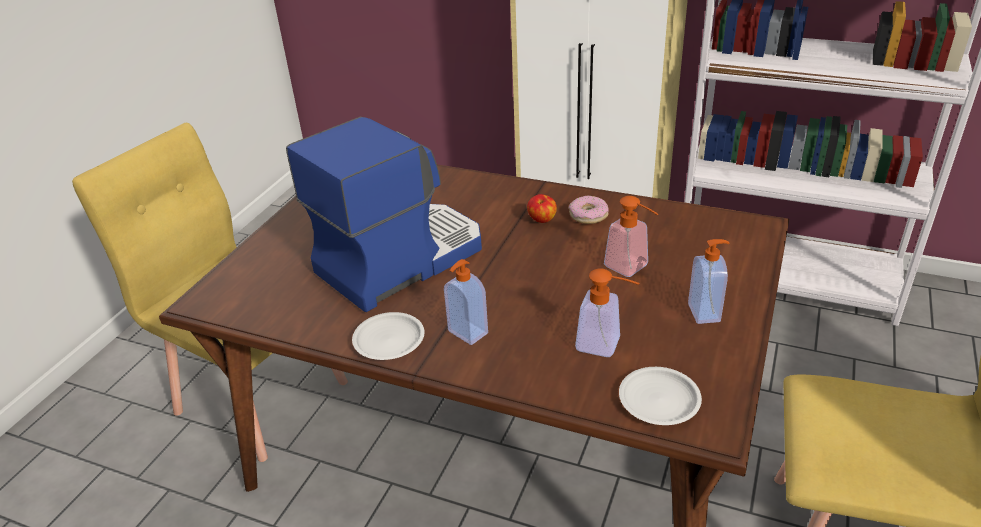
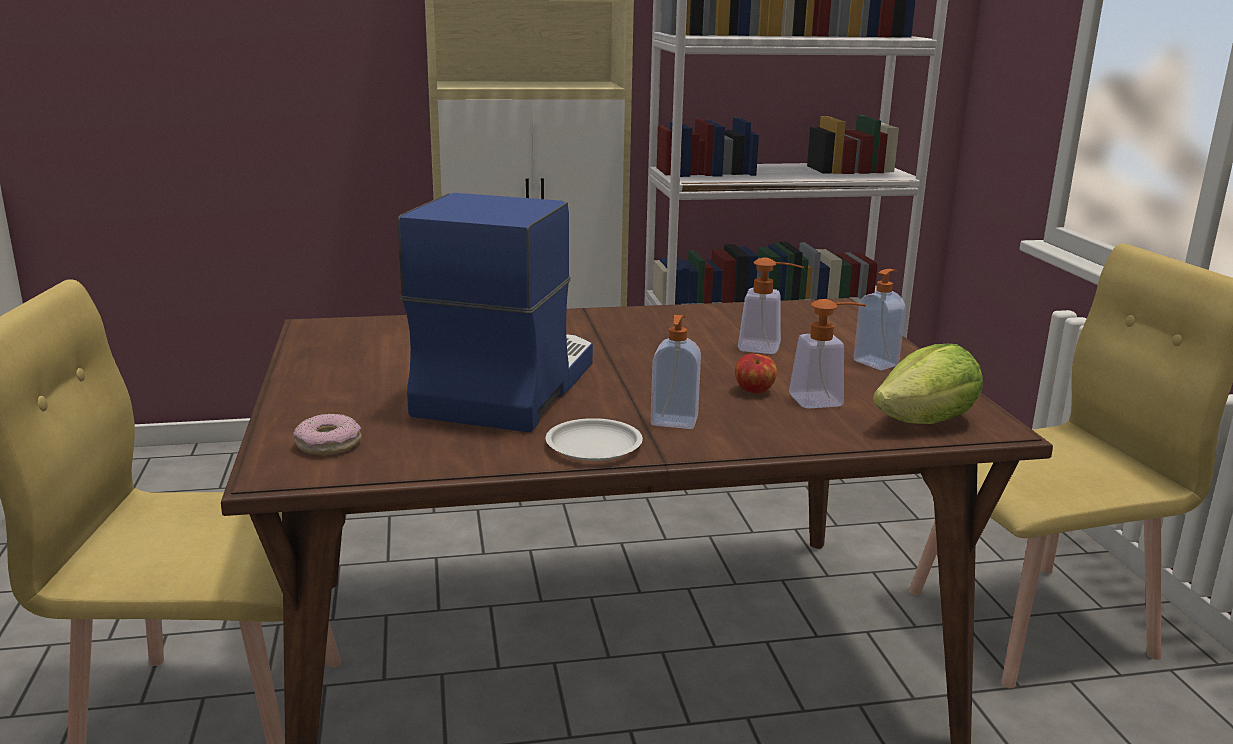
camera: 35 degrees left, 15 degrees down
apple [527,194,557,223] -> apple moved to [735,354,777,393]
donut [569,196,609,224] -> donut moved to [293,414,362,455]
white plate [619,367,702,425] -> lettuce [873,344,983,424]

